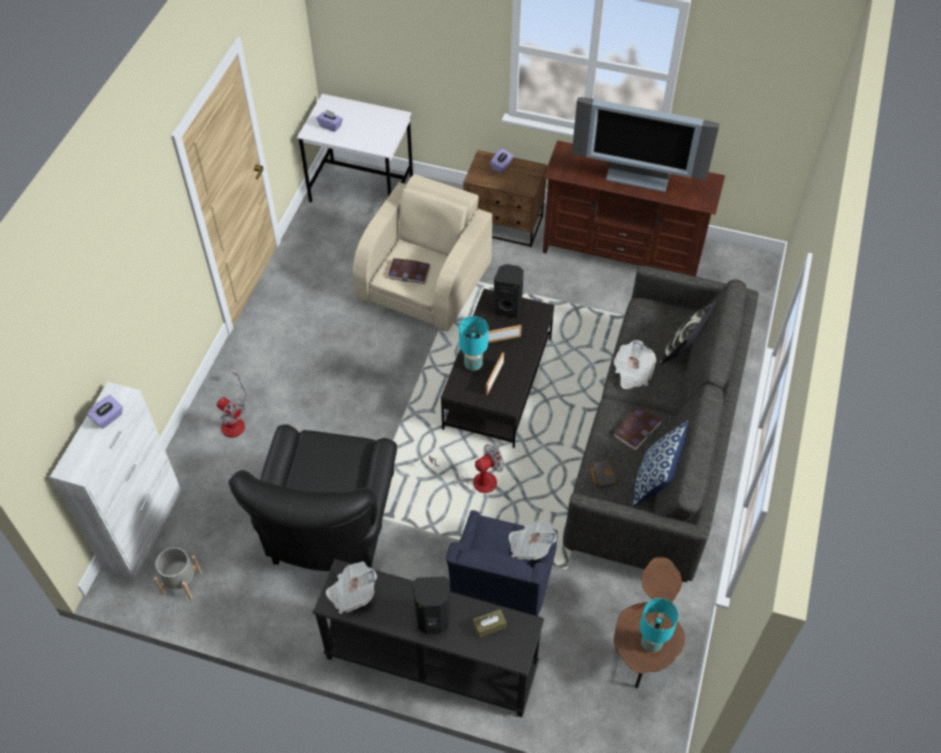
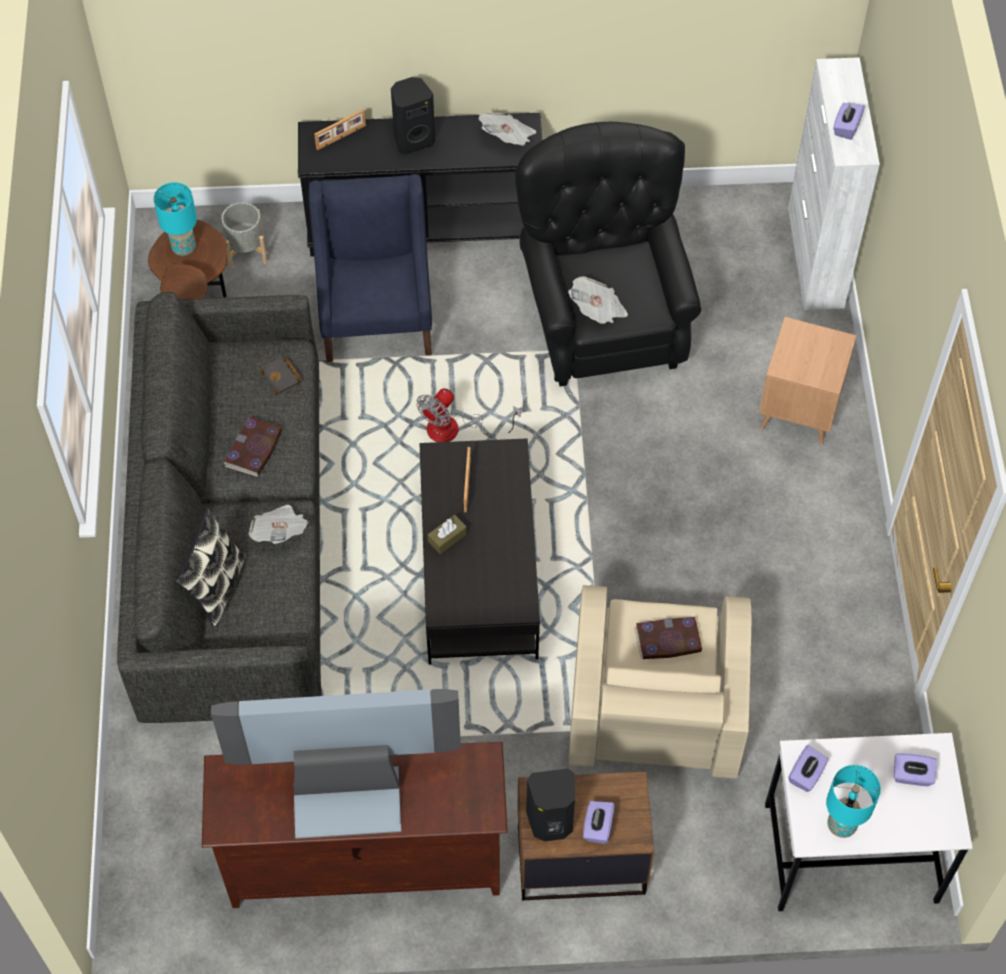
camera: 160 degrees right, 5 degrees up
grey planter [154,547,202,600] -> grey planter moved to [221,202,267,269]
fan [217,369,246,438] -> brown side table [759,317,857,445]
turquoise table lamp [459,316,488,371] -> turquoise table lamp moved to [826,765,881,838]
brown tissue box [473,609,507,638] -> brown tissue box moved to [428,515,467,554]
picture frame [480,325,522,343] -> picture frame moved to [314,109,366,150]
black speaker [493,264,524,318] -> black speaker moved to [526,768,575,842]
newspaper [508,520,557,560] -> newspaper moved to [568,276,628,324]
pillow [633,420,688,507] -> none
none -> purple tissue box [788,745,828,792]

